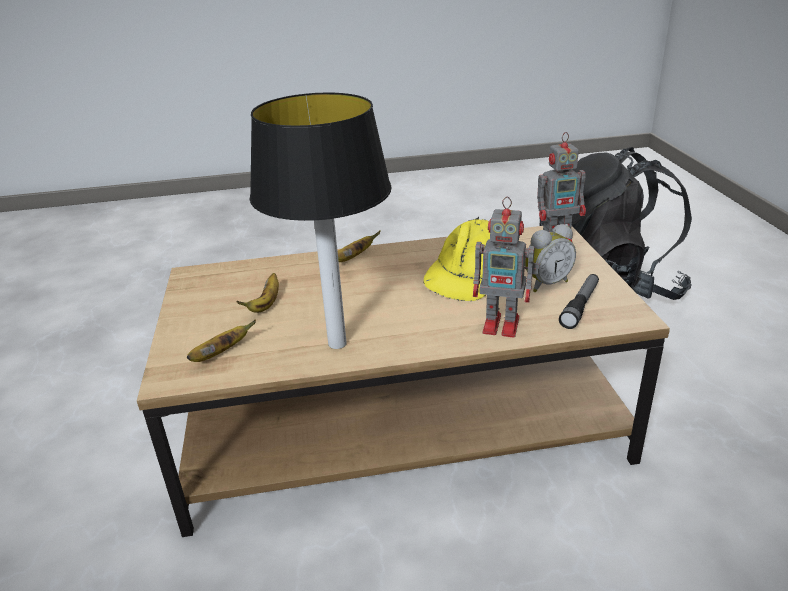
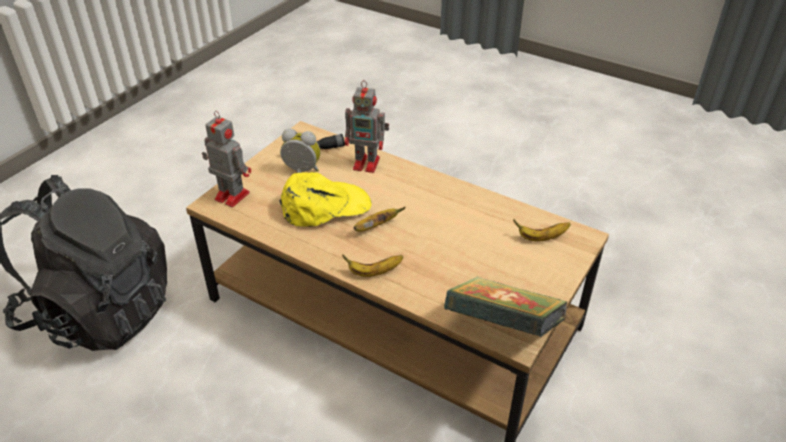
camera: 140 degrees left, 10 degrees up
banana [237,273,279,313] -> banana moved to [353,207,405,232]
table lamp [250,93,392,349] -> none
toy robot [473,196,539,337] -> toy robot turned 135 degrees clockwise [345,80,389,173]
none -> book [444,277,568,337]

